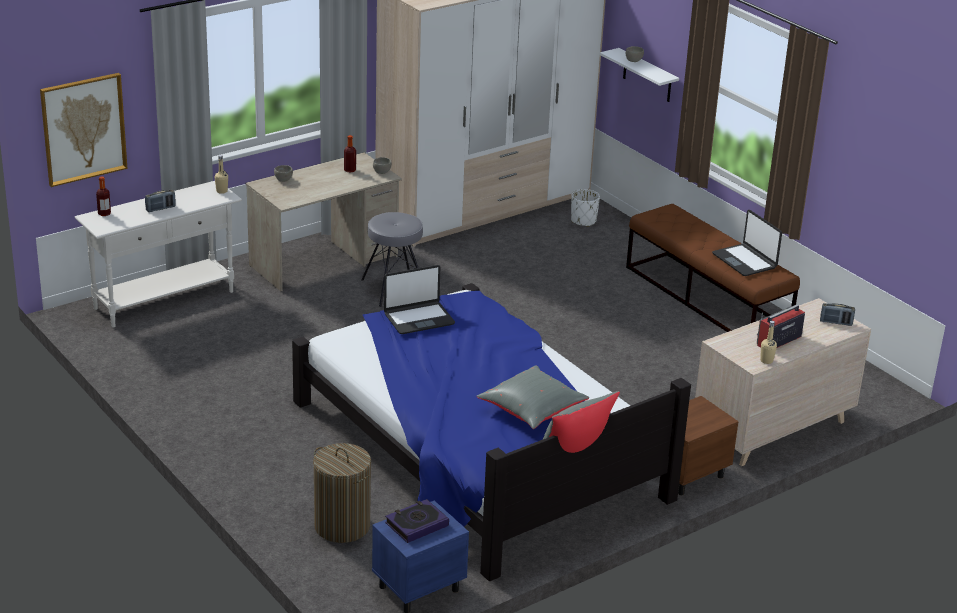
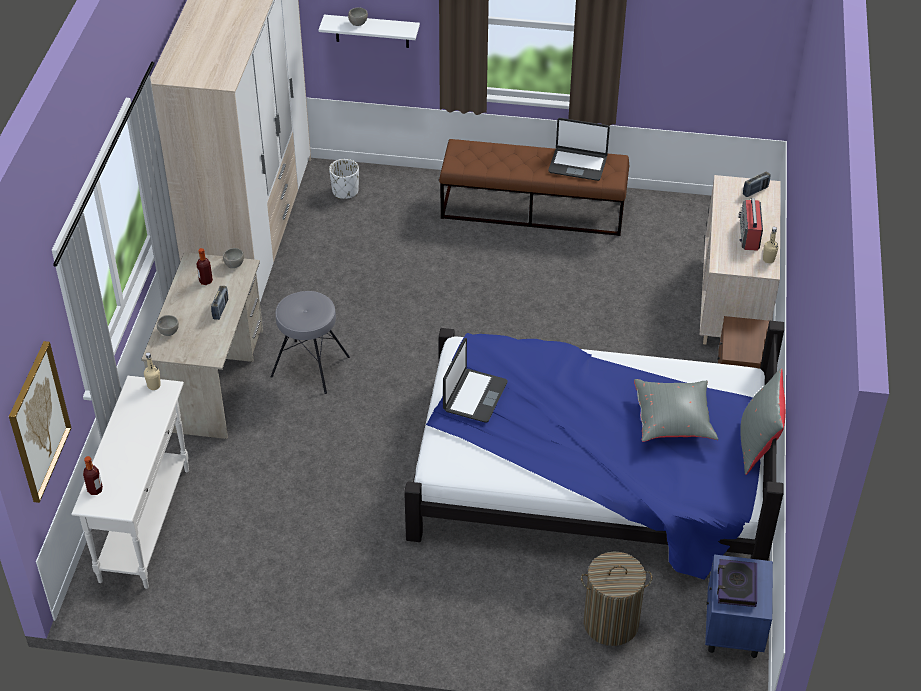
camera: 45 degrees left, 15 degrees up
radio [145,190,175,212] -> radio moved to [211,286,228,320]

